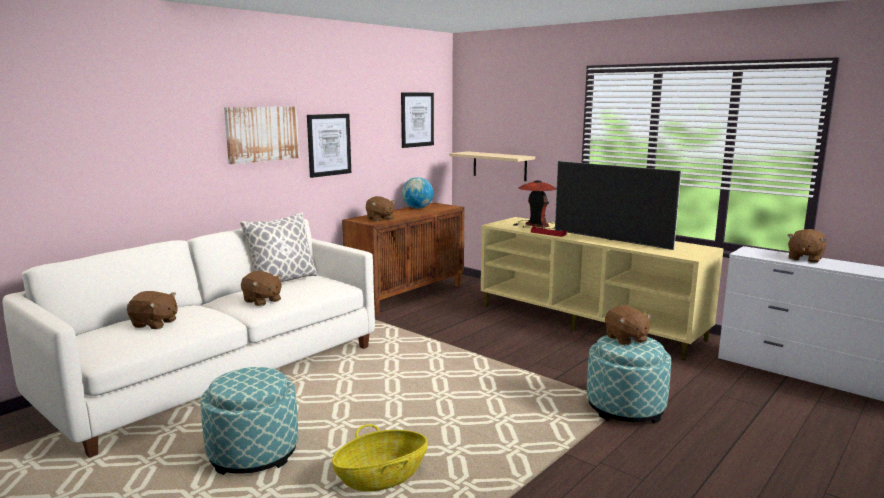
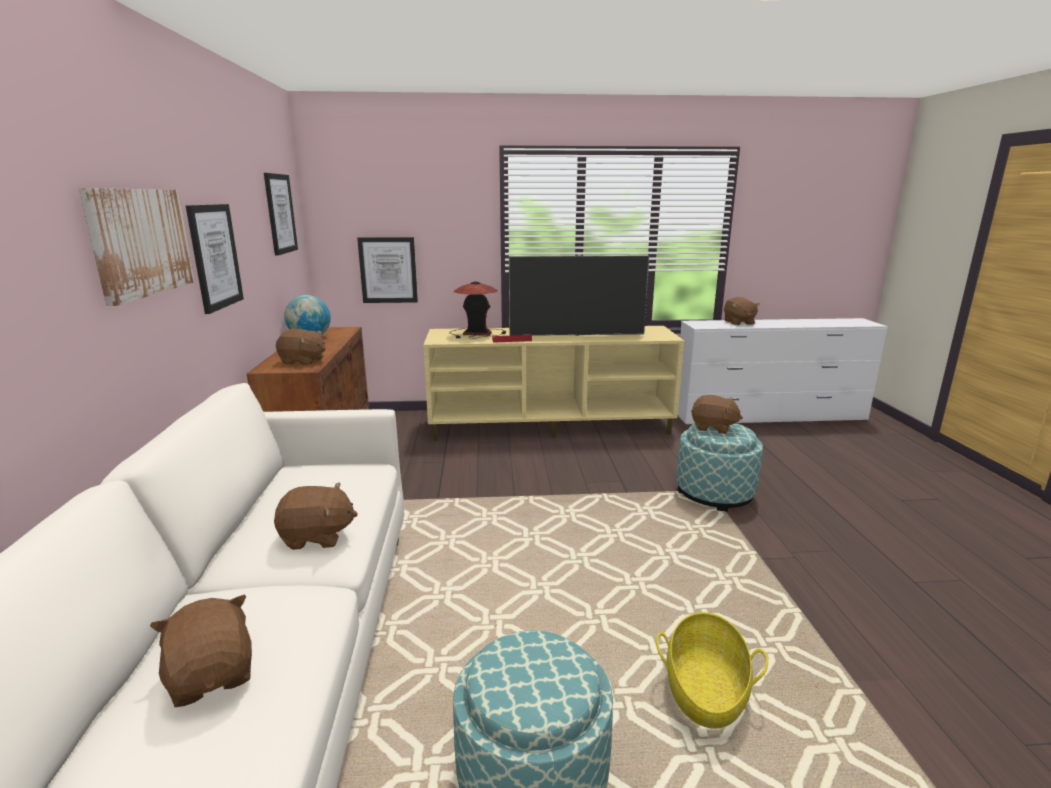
camera: 45 degrees left, 5 degrees up
brown plush toy [127,291,178,329] -> brown plush toy turned 90 degrees counterclockwise [150,595,252,707]
pillow [240,212,318,282] -> none
beige shelf [449,151,535,181] -> picture [357,237,418,303]

